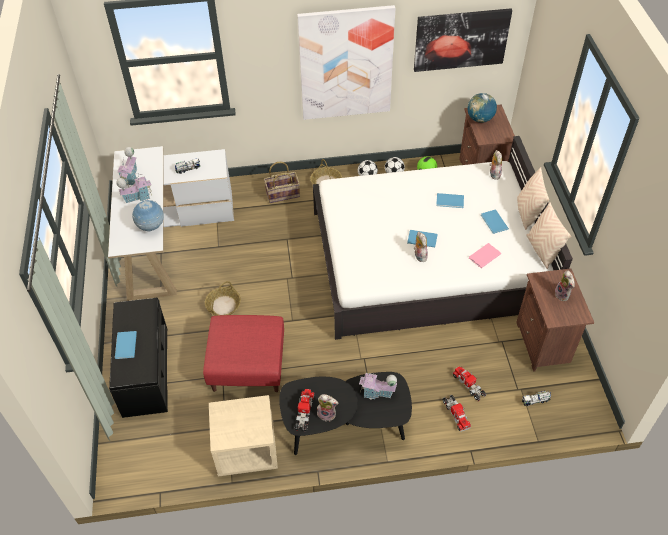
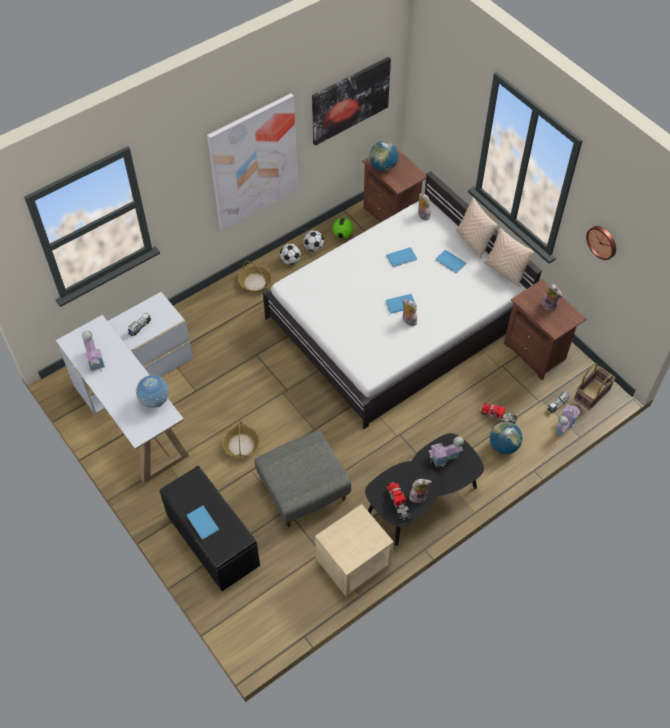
camera: 30 degrees left, 5 degrees up
toy house [116,173,152,203] -> toy house moved to [556,404,580,437]
red ottoman [203,315,284,392] -> grey ottoman [255,431,351,527]
basket [264,162,300,203] -> basket moved to [574,363,616,410]
toy truck [442,395,471,432] -> globe [490,422,523,454]
pink book [469,243,501,268] -> none
none -> wall clock [586,226,616,260]

